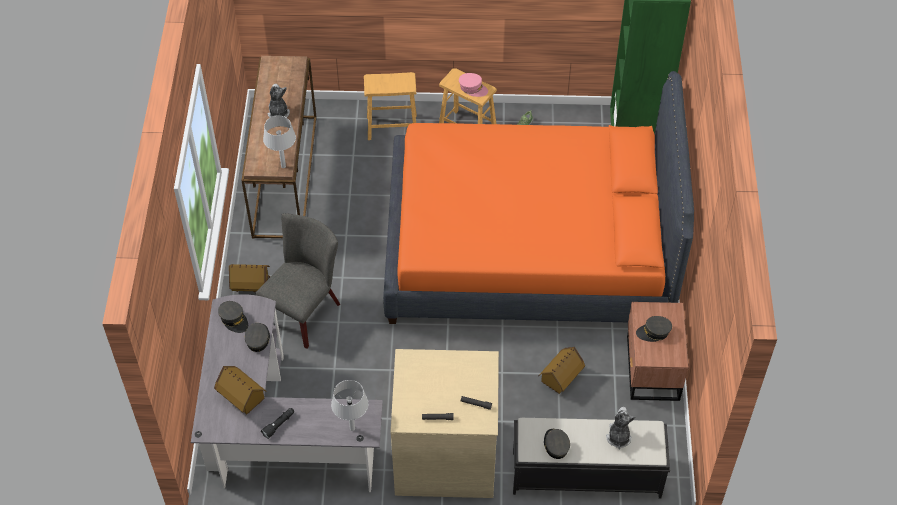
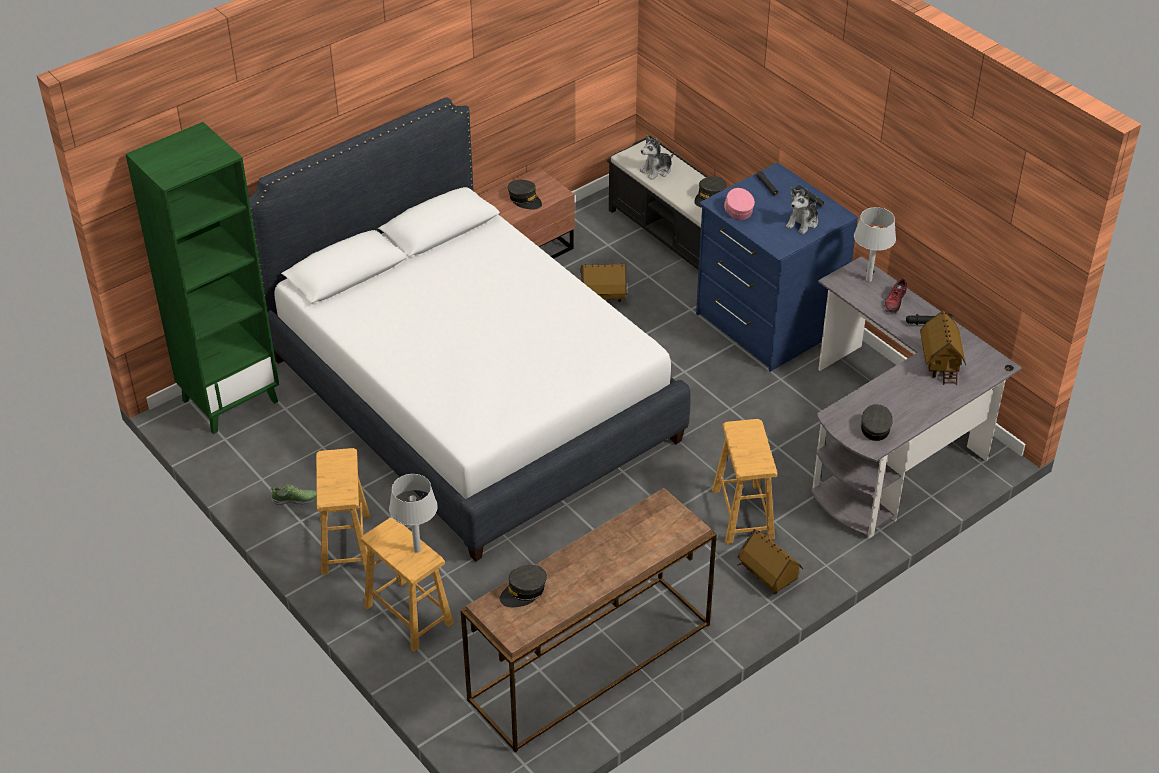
camera: 130 degrees left, 10 degrees down
grey cap [245,323,270,352] -> grey cap moved to [500,565,547,607]
grey chair [256,213,340,349] -> brown stool [712,419,777,544]
grey table lamp [263,116,296,168] -> grey table lamp moved to [389,474,438,553]
plush toy [268,84,290,118] -> plush toy moved to [786,187,818,234]
orange bed [383,71,694,324] -> white bed [249,97,691,562]
beige dresser [391,349,499,498] -> blue dresser [696,162,858,372]
pink cap [459,73,488,97] -> pink cap moved to [724,188,755,220]
none -> shoe [883,277,907,313]

